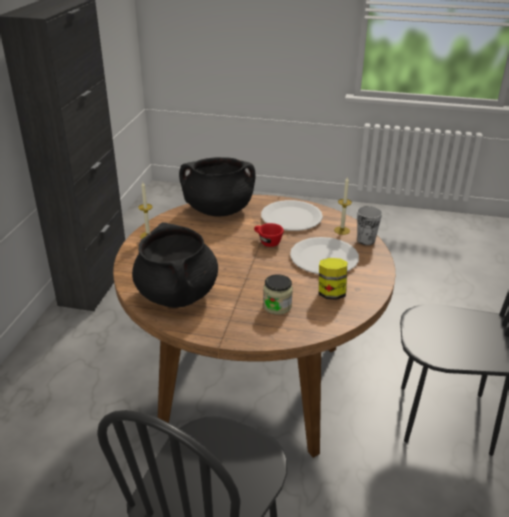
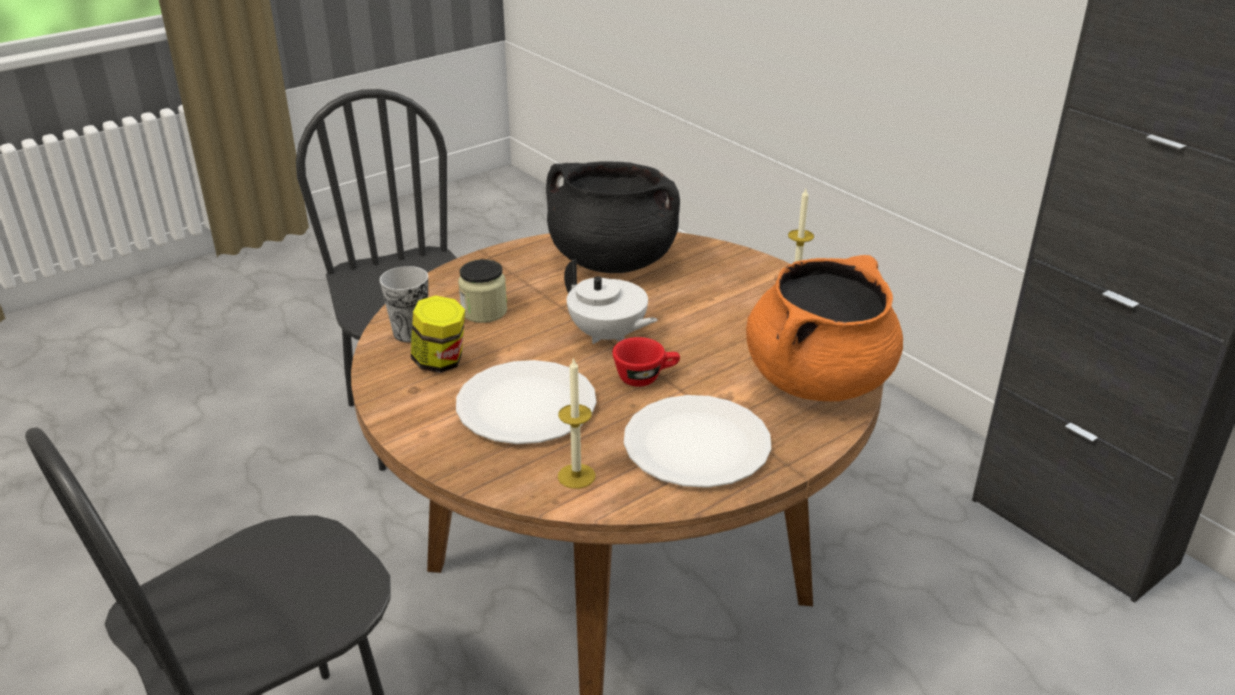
camera: 130 degrees right, 0 degrees up
black cooking pot [179,157,256,216] -> orange cooking pot [746,255,903,401]
cup [357,206,382,245] -> cup moved to [380,266,428,342]
none -> white teapot [564,259,658,344]

